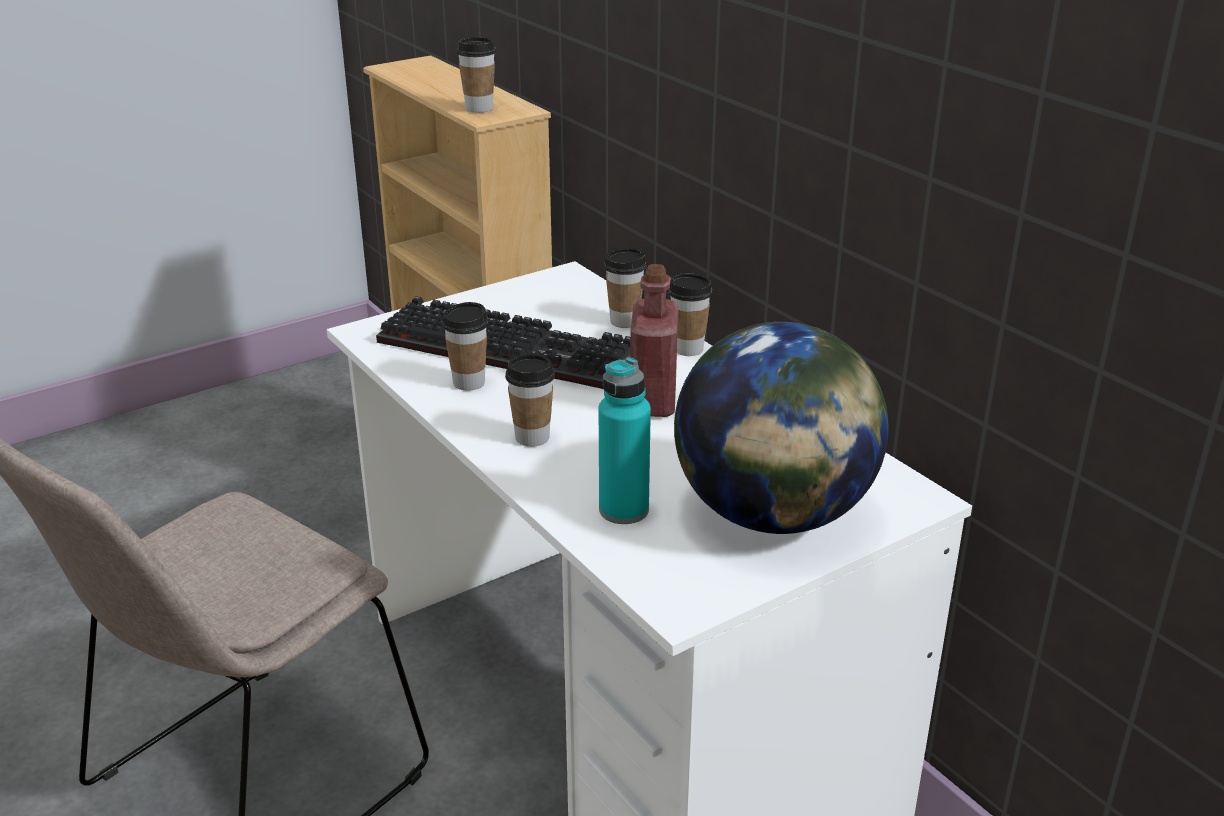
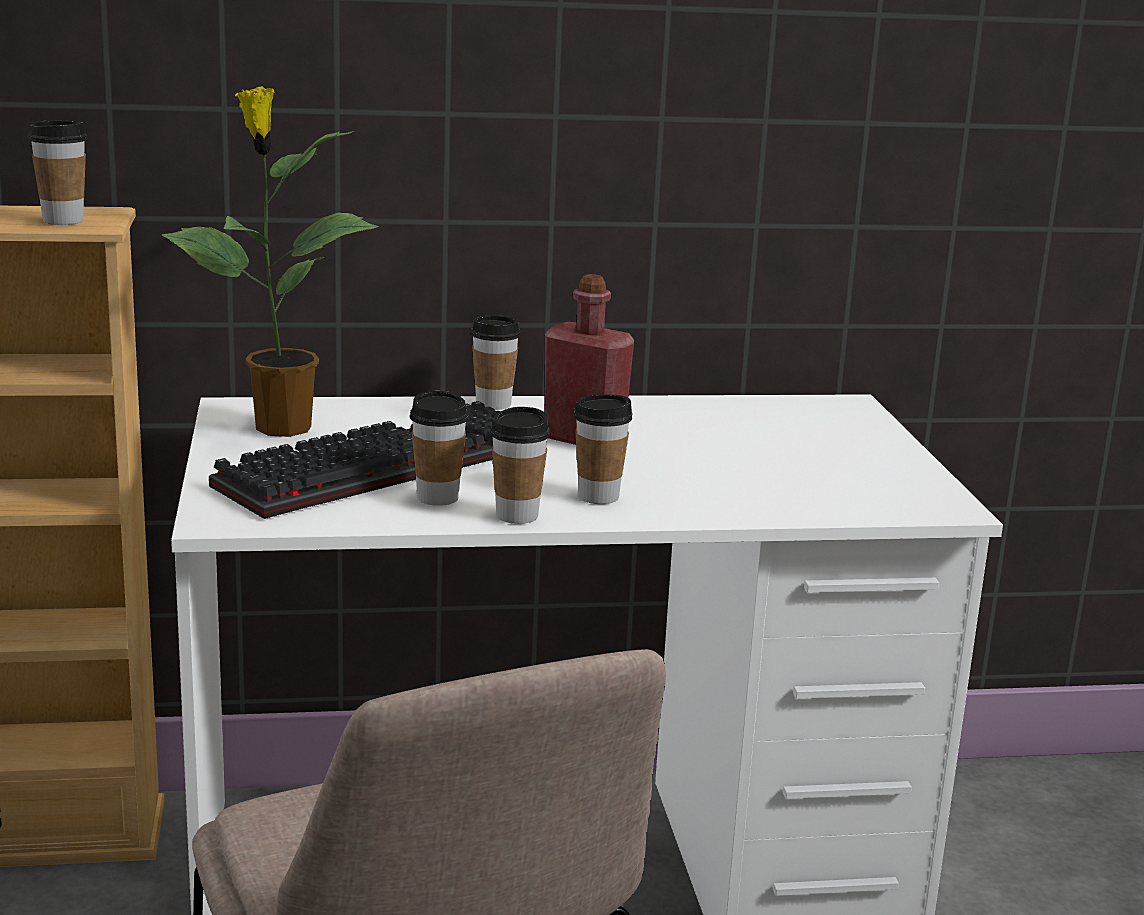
camera: 65 degrees left, 10 degrees down
turquoise bottle [599,357,651,524] -> none
cup [604,248,646,328] -> cup moved to [490,407,550,524]
globe [674,322,889,534] -> none
none -> potted plant [162,86,379,437]

